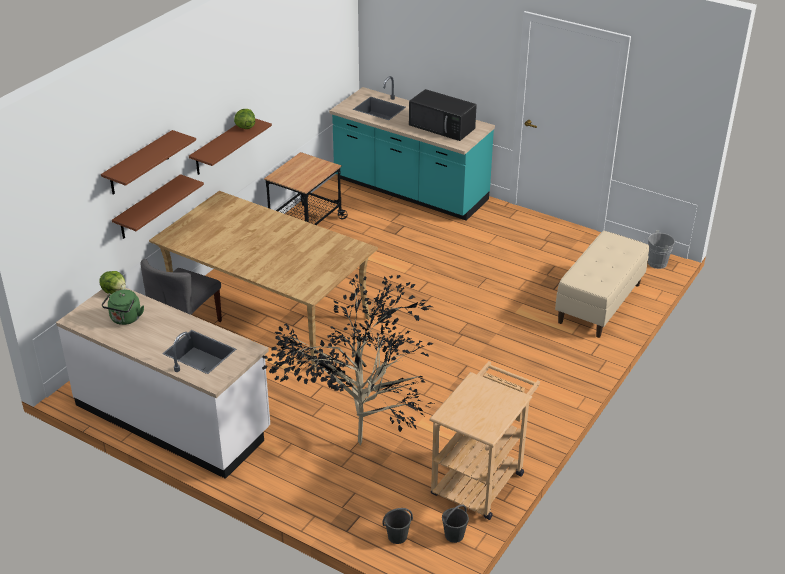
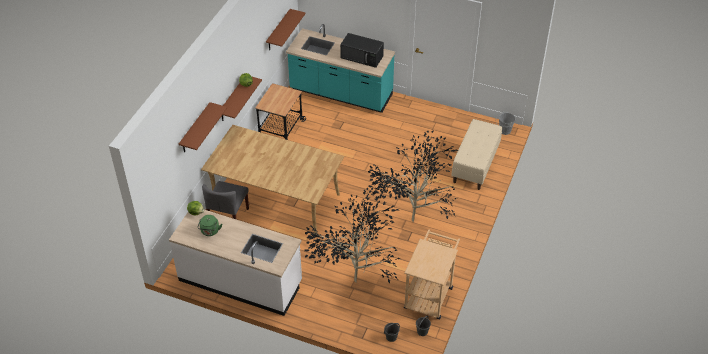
camera: 10 degrees left, 10 degrees up
brown shelf [112,174,204,239] -> brown shelf moved to [266,9,306,50]
none -> potted plant [368,131,459,223]

